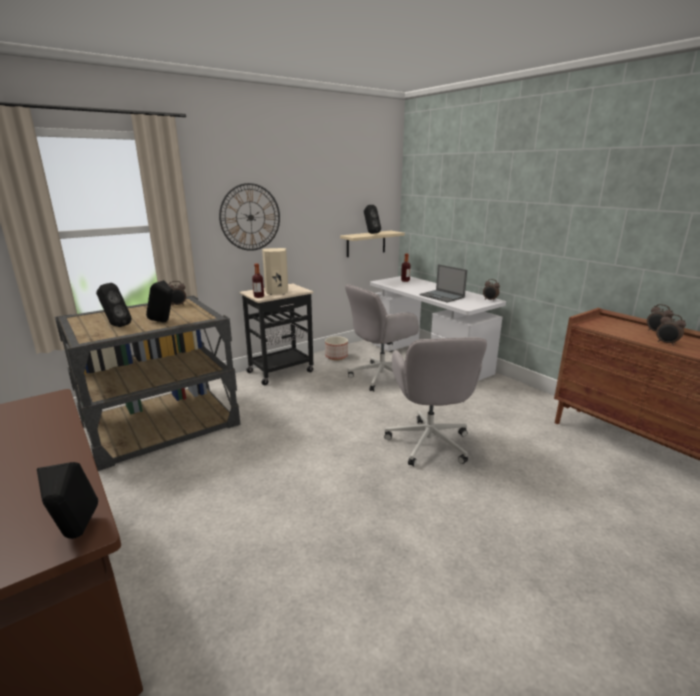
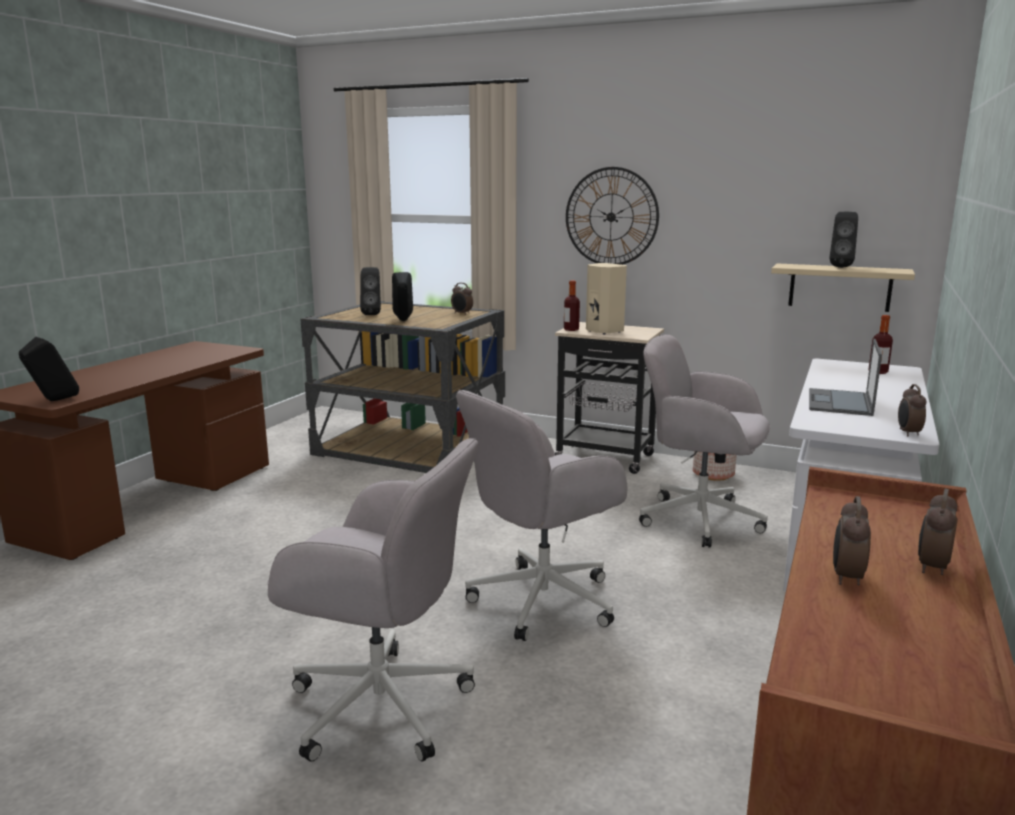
camera: 60 degrees right, 5 degrees down
none -> grey office chair [268,438,478,762]

